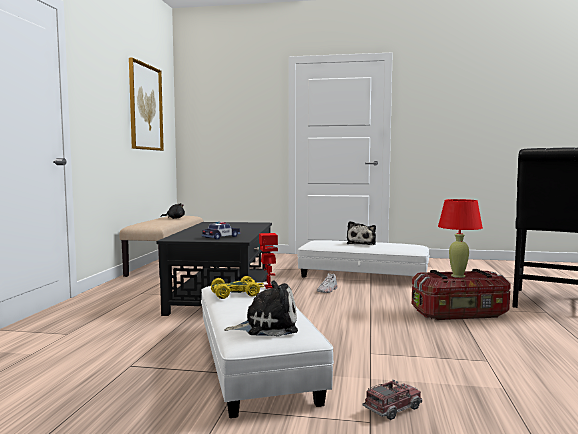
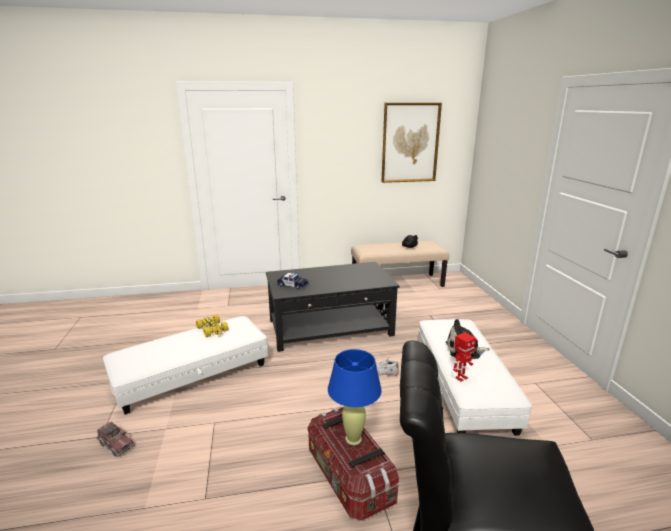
camera: 70 degrees right, 15 degrees up
plush toy [224,280,298,337] -> none
toy robot [259,233,278,289] -> toy robot moved to [453,332,477,382]
red table lamp [438,199,483,278] -> blue table lamp [328,349,382,445]

